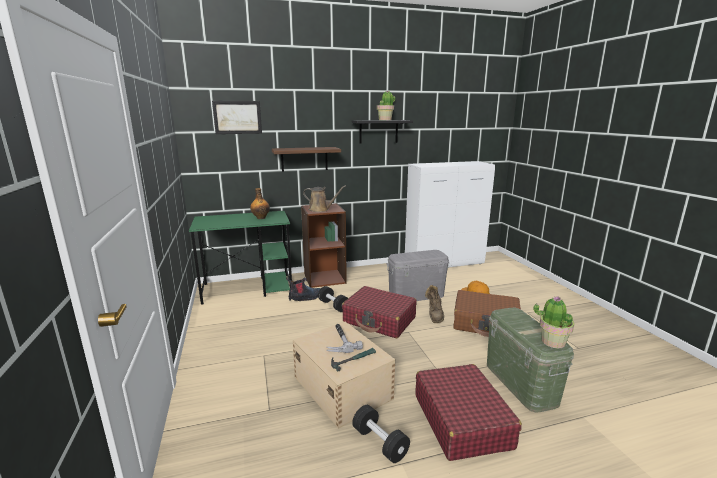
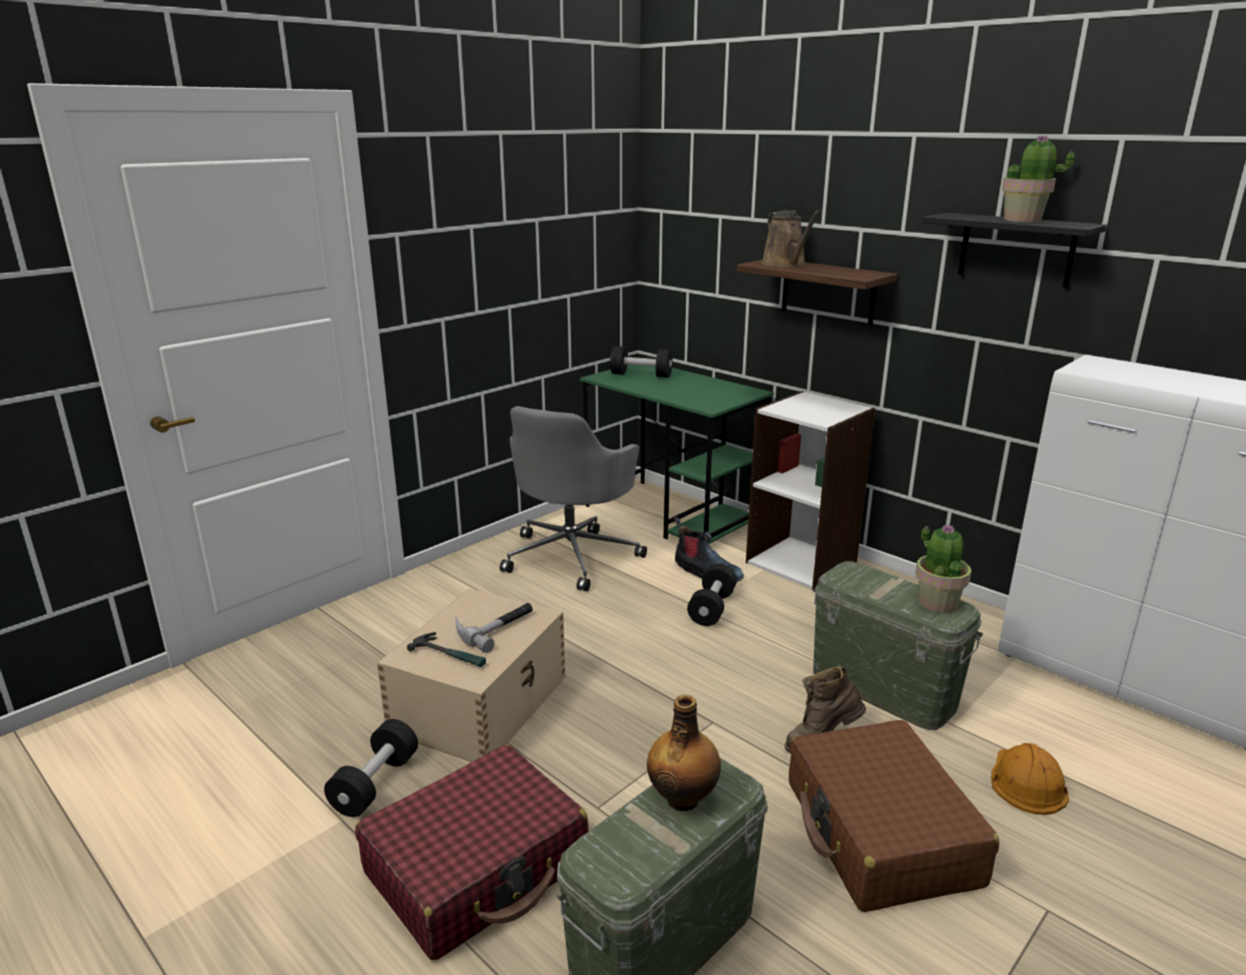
camera: 60 degrees right, 5 degrees up
picture [212,101,262,134] -> none
bottle [250,188,270,219] -> bottle moved to [647,694,721,811]
brown bookcase [301,203,347,288] -> white bookcase [746,391,875,590]
brown watering can [303,185,346,212] -> brown watering can moved to [761,210,821,267]
red suitcase [342,286,417,338] -> none
grey storage box [387,250,449,301] -> green storage box [813,561,983,730]
potted plant [534,296,574,348] -> potted plant moved to [915,524,971,613]
none -> grey office chair [500,406,647,591]
none -> black dumbbell [610,346,673,378]

